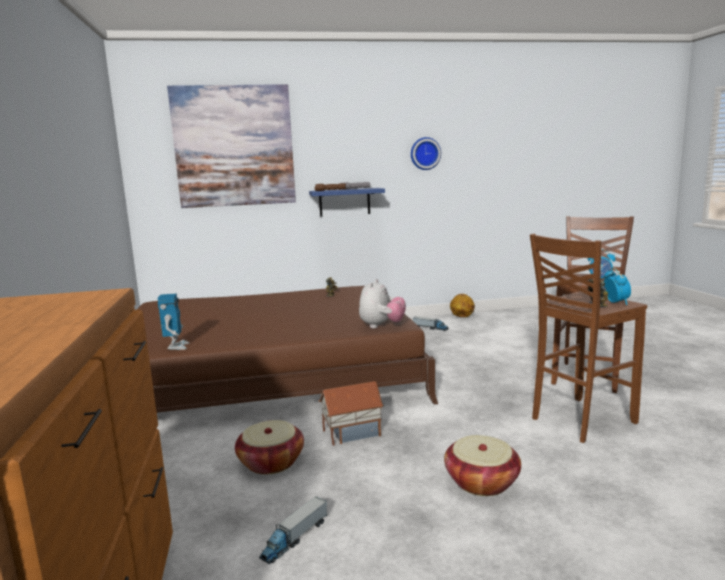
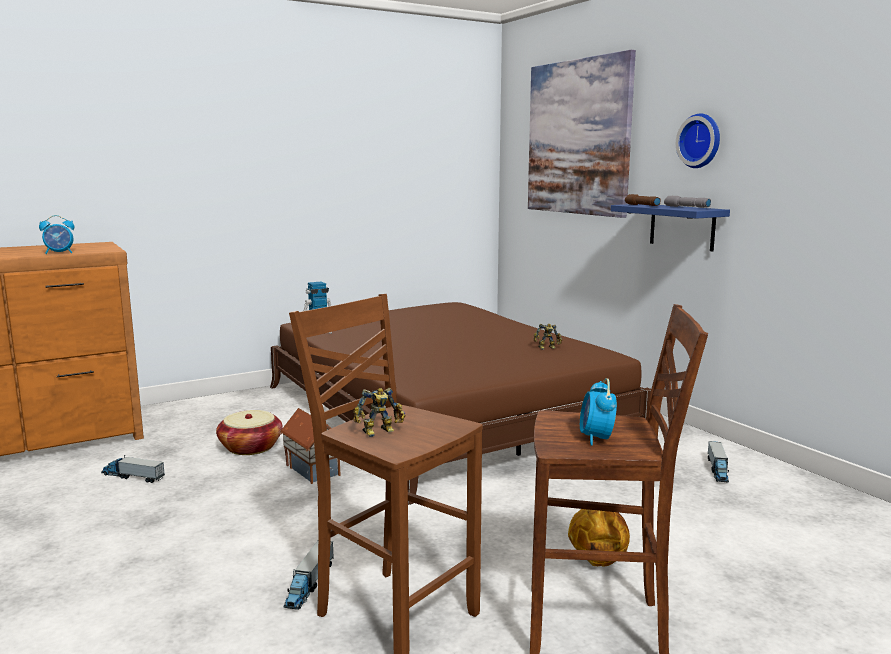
camera: 70 degrees right, 0 degrees up
plush toy [359,279,406,328] -> none
wall clock [411,137,441,170] -> wall clock moved to [676,113,720,168]
basket [444,435,521,496] -> none
basketball [450,294,475,317] -> basketball moved to [568,509,630,567]
alarm clock [604,268,631,305] -> alarm clock moved to [39,215,74,254]
none -> toy truck [283,541,333,610]

